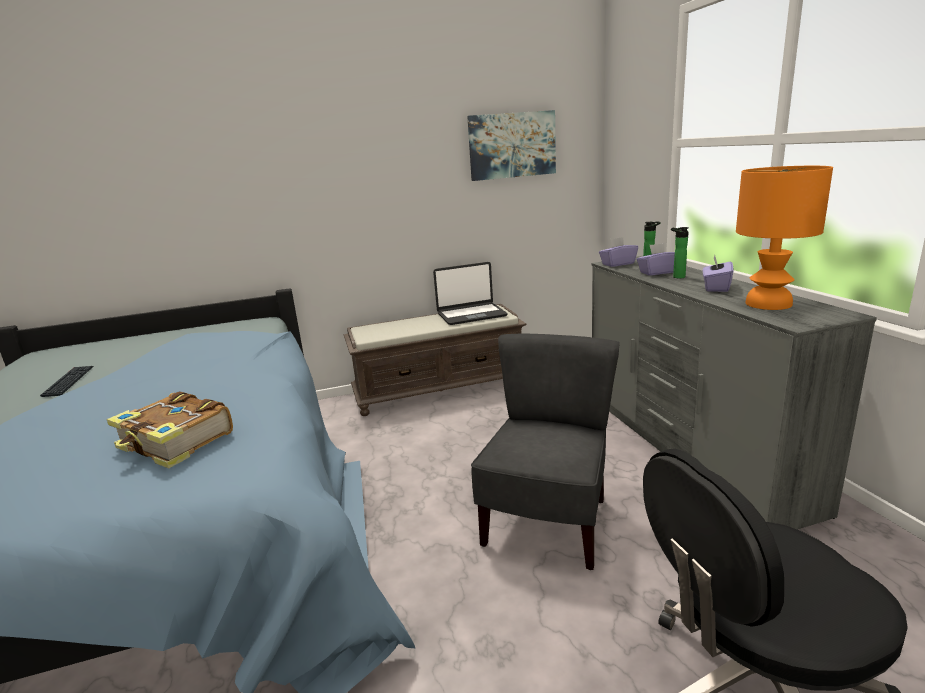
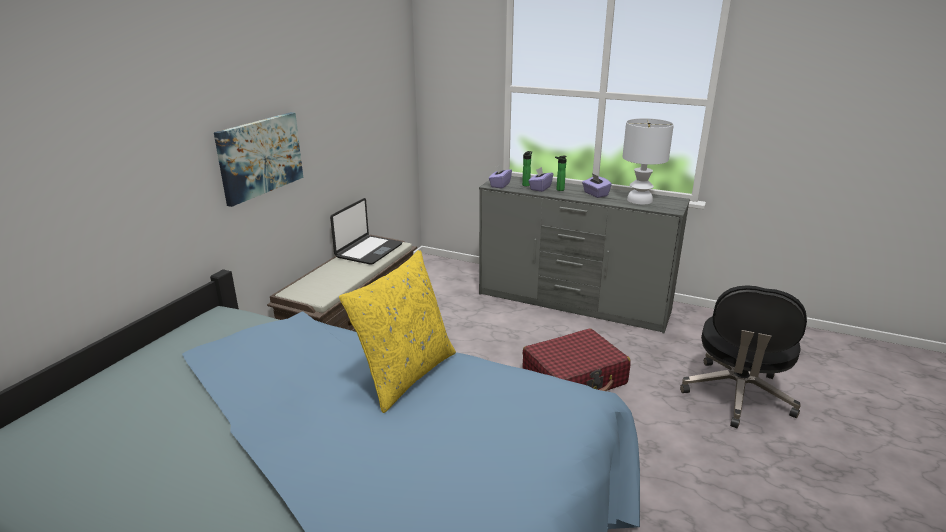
camera: 50 degrees left, 5 degrees up
keyboard [40,366,93,397] -> none
book [106,391,233,469] -> none
picture [467,110,556,181] -> picture moved to [214,112,303,207]
grey chair [471,334,620,570] -> red suitcase [522,328,631,391]
orange table lamp [736,166,833,310] -> white table lamp [622,118,674,205]
none -> yellow pillow [339,250,456,413]

